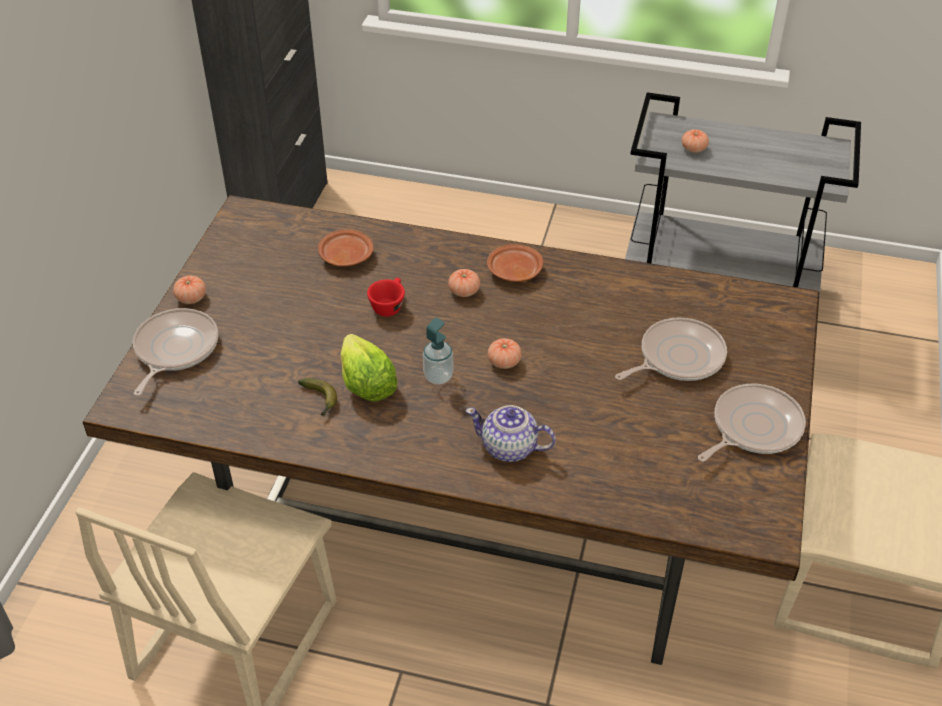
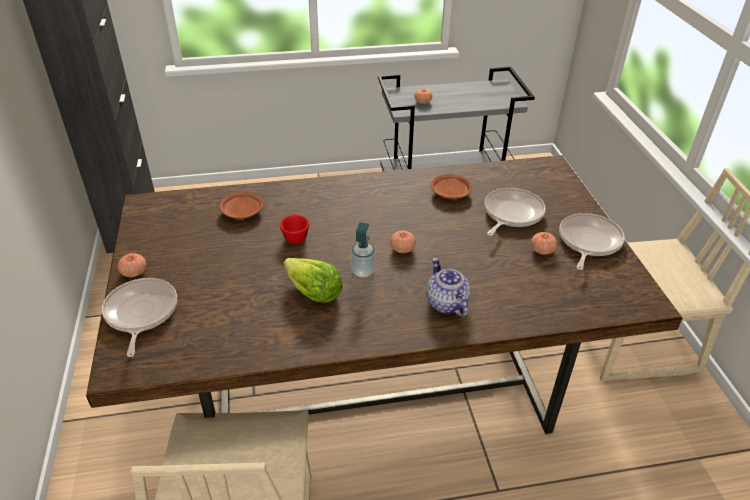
camera: 25 degrees left, 5 degrees down
banana [298,378,337,416] -> none
tomato [448,269,480,297] -> tomato moved to [531,232,557,255]
teapot [466,405,556,462] -> teapot turned 75 degrees clockwise [426,257,471,317]
brown plate [487,244,543,282] -> brown plate moved to [431,174,472,199]

